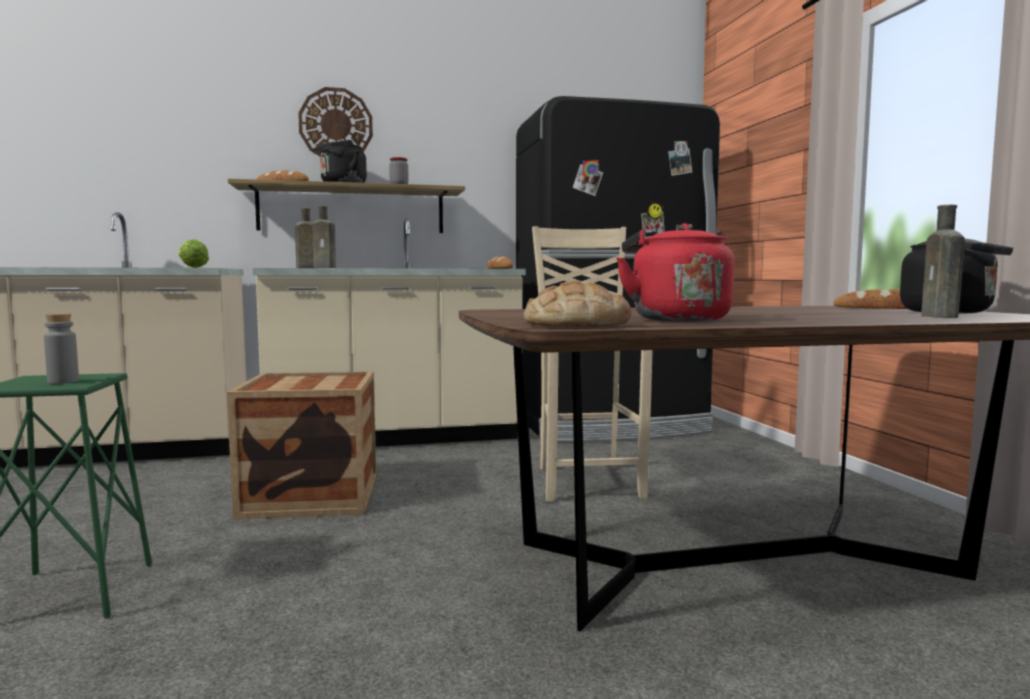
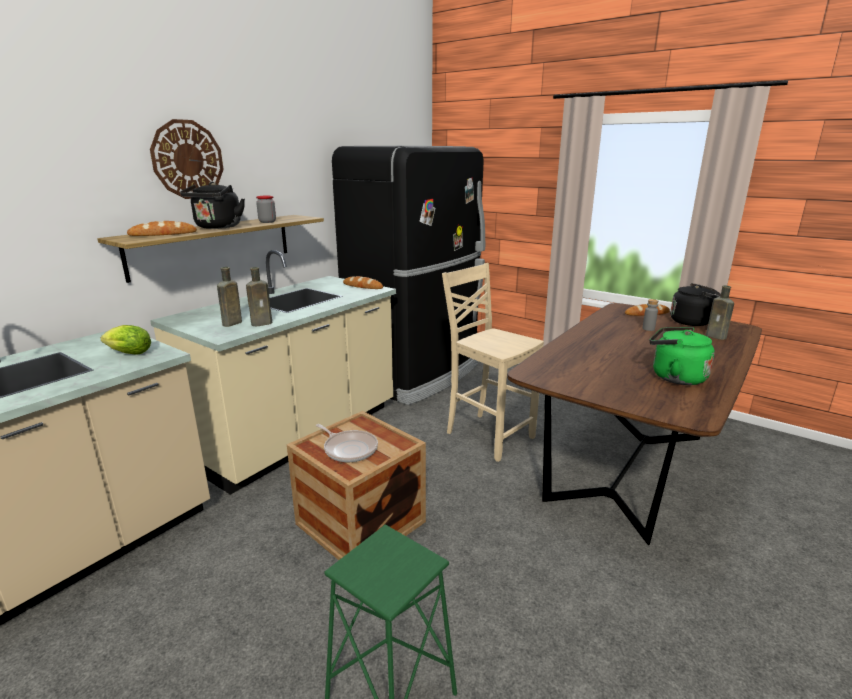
camera: 40 degrees left, 15 degrees up
grey bottle [44,313,79,384] -> grey bottle moved to [642,299,658,331]
bread [524,281,632,327] -> none
red kettle [616,223,735,321] -> green kettle [650,327,715,385]
none -> frying pan [316,424,378,462]

